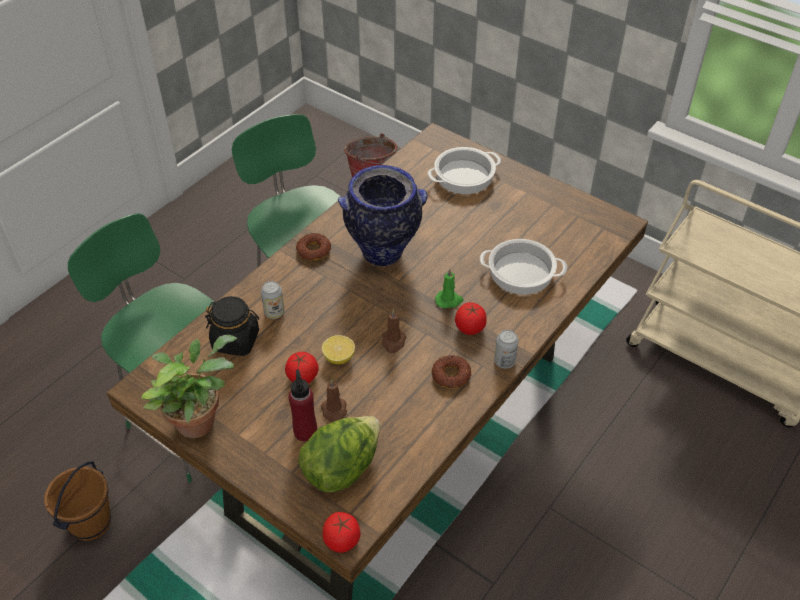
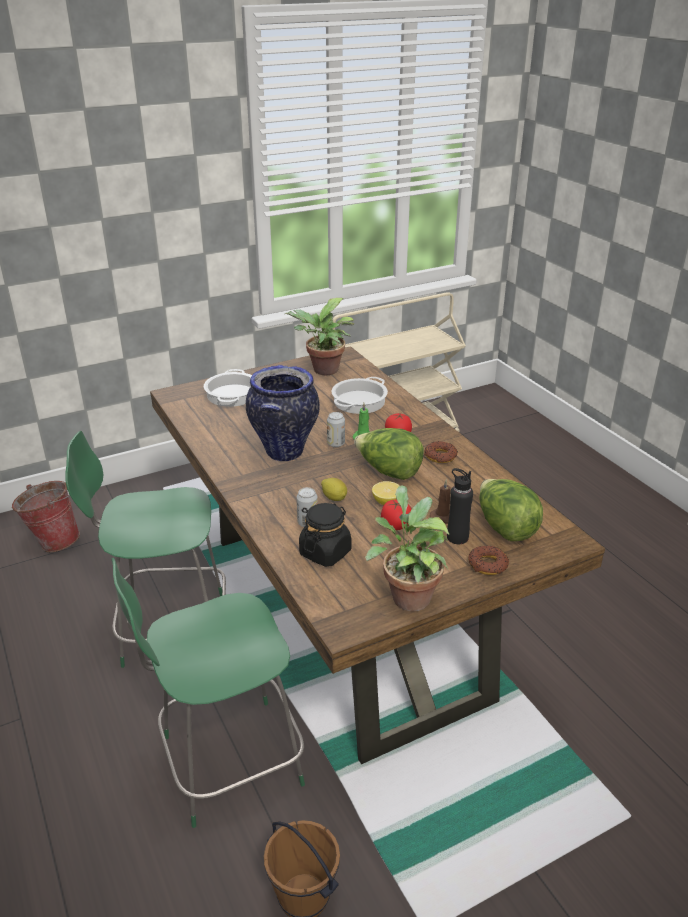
camera: 65 degrees left, 15 degrees down
red bottle [289,369,317,442] -> black bottle [447,468,473,544]
donut [296,233,331,261] -> donut moved to [468,546,509,575]
tomato [322,512,361,553] -> none
brown candle [382,309,406,353] -> lettuce [354,428,424,480]
can [494,330,519,369] -> can moved to [327,412,345,447]
none -> potted plant [285,298,355,375]
none -> lemon [321,478,347,501]

